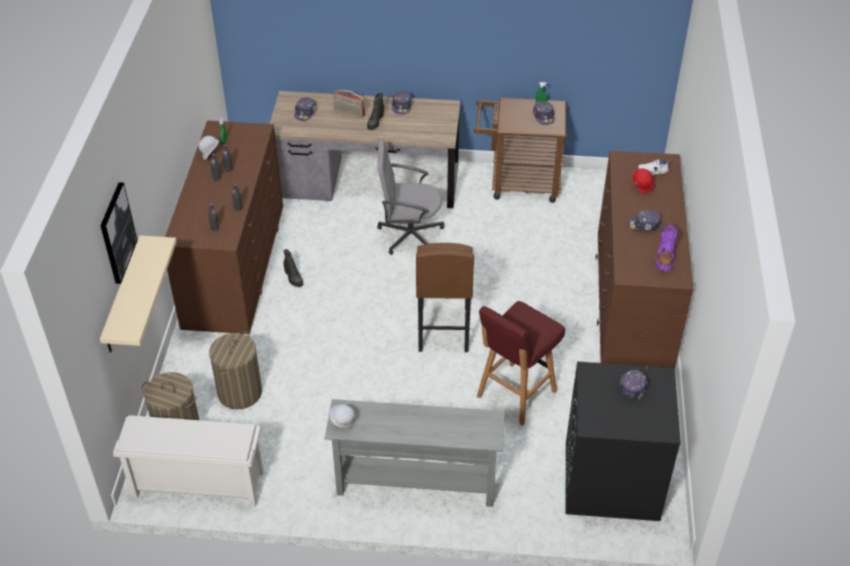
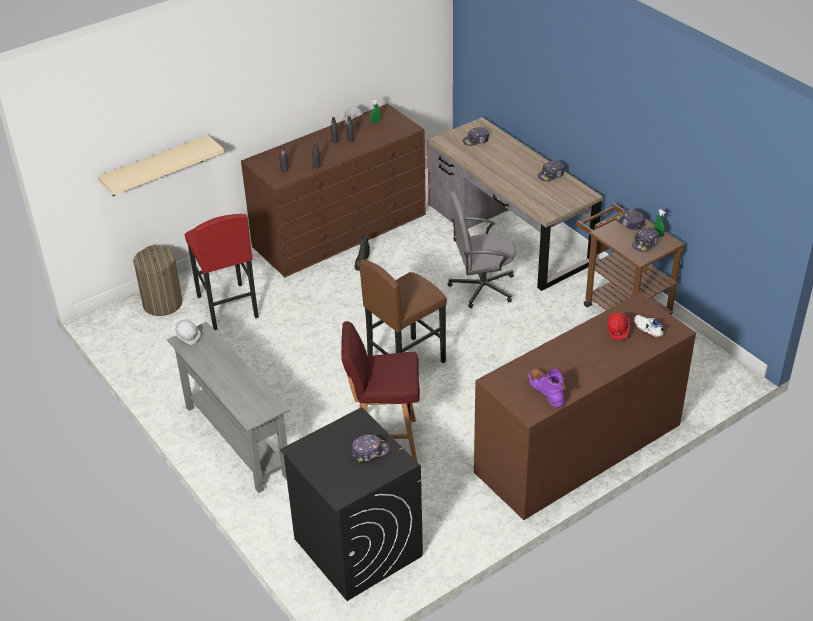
camera: 50 degrees right, 5 degrees down
picture [100,182,138,284] -> none
white shoe rack [113,415,264,507] -> none
laundry basket [209,331,262,409] -> red stool [185,214,259,330]
radio [333,90,365,119] -> none
black boot [367,93,384,130] -> none
grey office chair [377,139,444,255] -> grey office chair turned 60 degrees counterclockwise [448,191,516,308]
cap [628,210,661,231] -> cap moved to [616,209,646,230]
purple boot [655,222,679,271] -> purple boot turned 90 degrees clockwise [528,368,566,407]

